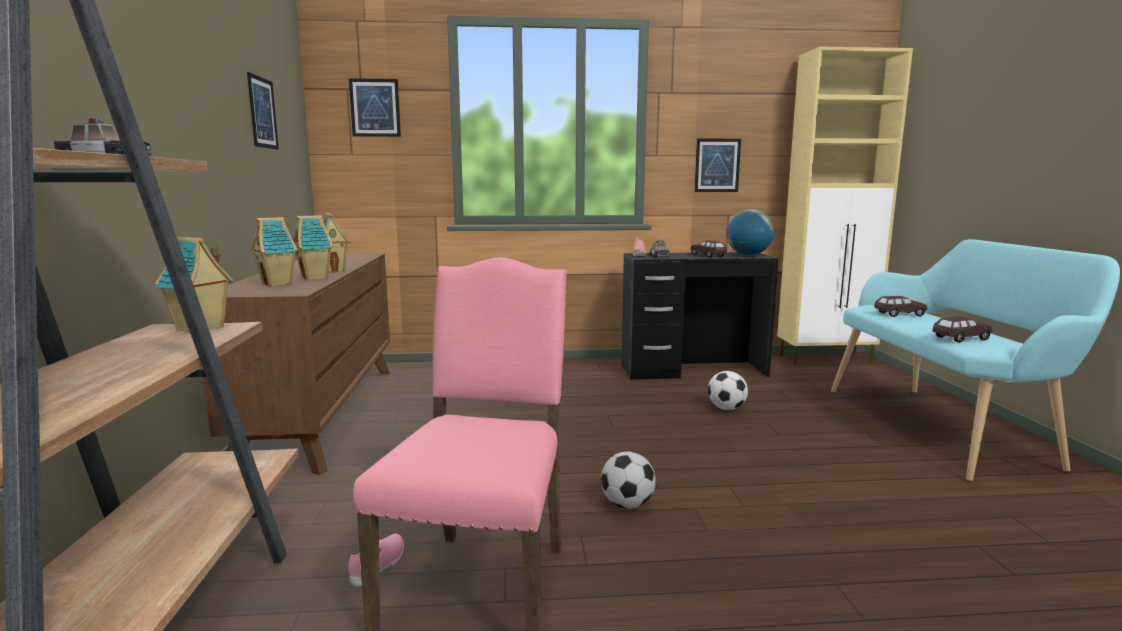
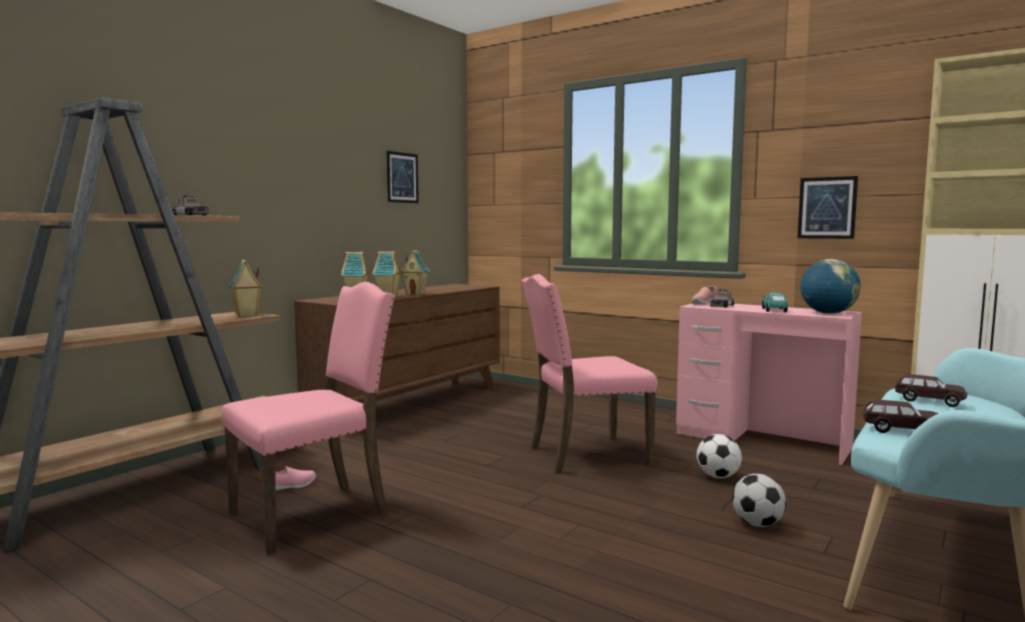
camera: 40 degrees right, 5 degrees down
picture [349,78,401,137] -> none
football [601,451,656,509] -> football moved to [732,474,786,527]
black desk [621,252,778,380] -> pink desk [676,303,862,465]
brown toy car [691,241,727,258] -> turquoise toy car [762,293,788,312]
none -> pink chair [521,274,658,474]

